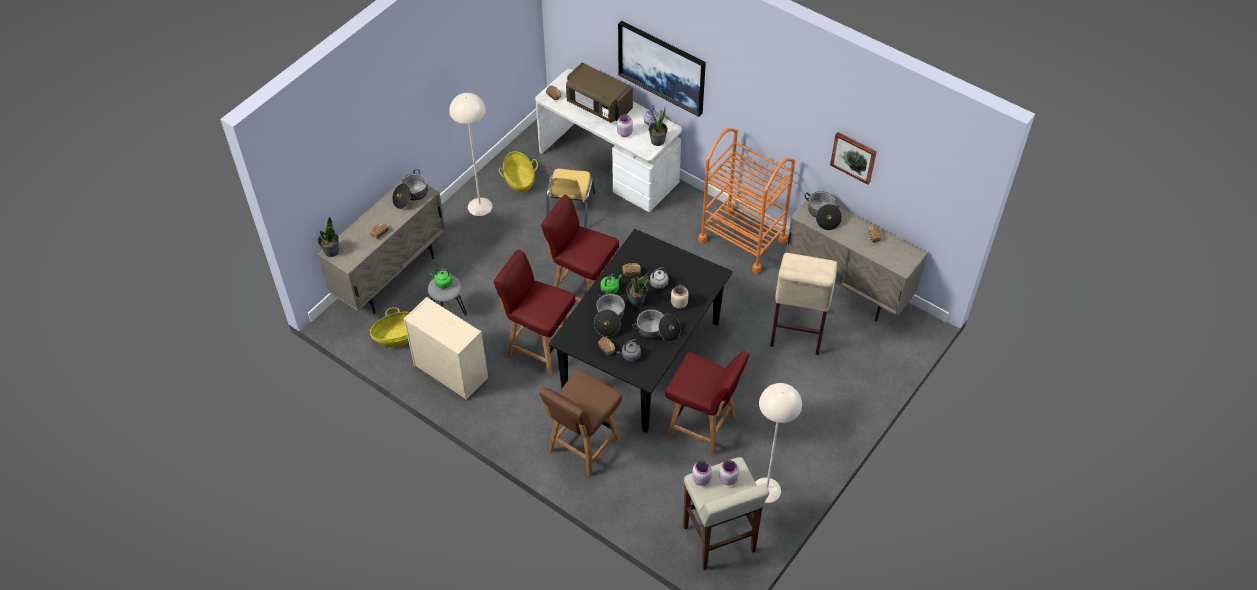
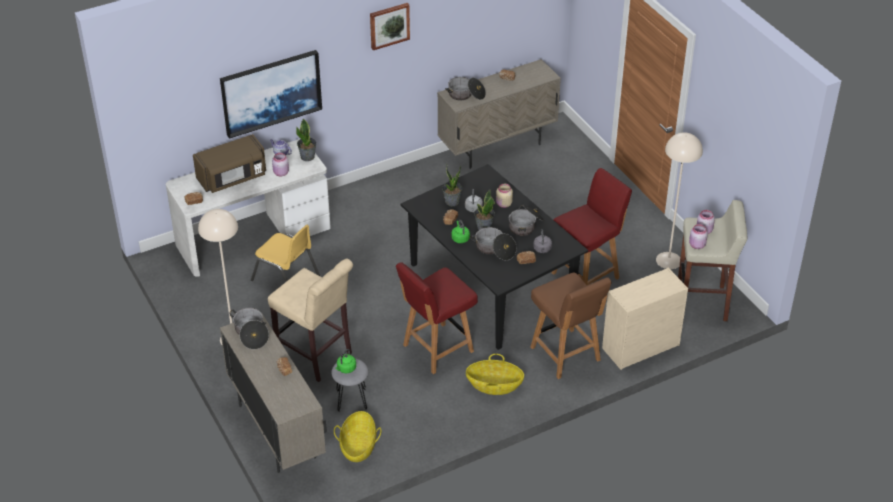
camera: 65 degrees left, 10 degrees down
potted plant [318,217,339,257] -> potted plant moved to [442,165,462,206]
beige dresser [404,297,488,400] -> beige dresser moved to [602,268,688,370]
basket [499,151,538,192] -> basket moved to [466,354,524,395]
red chair [541,195,619,302] -> none
orange cart [698,128,795,274] -> none
beige stool [770,253,837,355] -> beige stool moved to [268,259,353,382]
picture [830,132,877,184] -> picture moved to [370,3,410,50]

